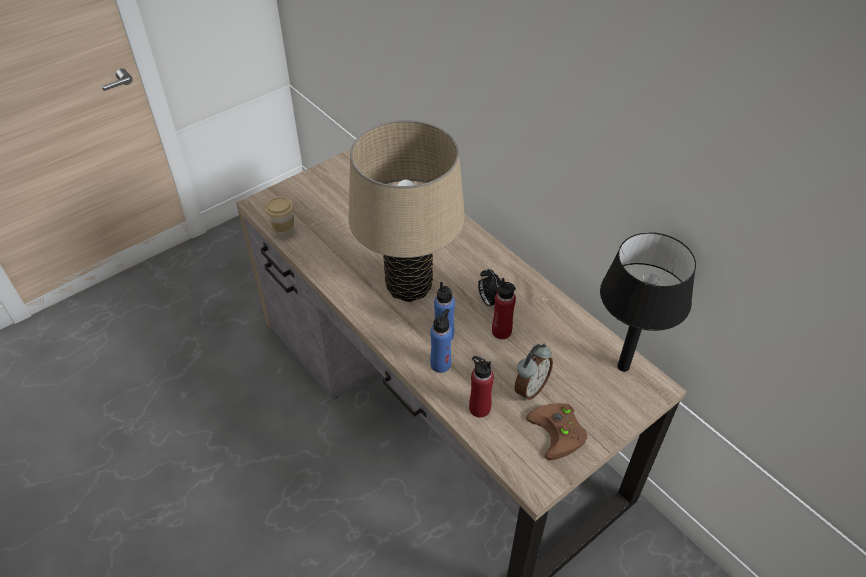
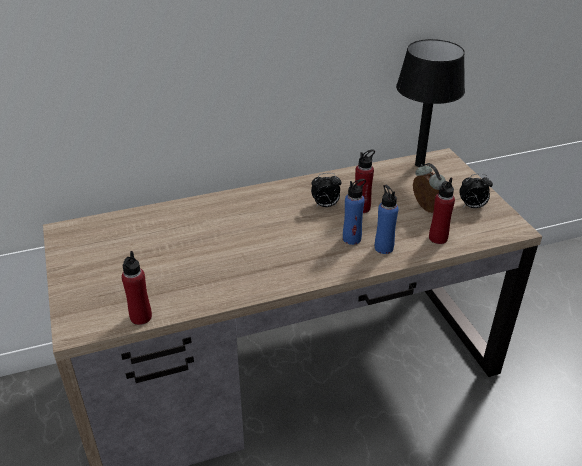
camera: 70 degrees left, 10 degrees down
cup [265,197,294,239] -> red bottle [121,251,152,325]
beige table lamp [349,120,465,302] -> none
brown game controller [526,403,587,460] -> alarm clock [459,174,493,208]

